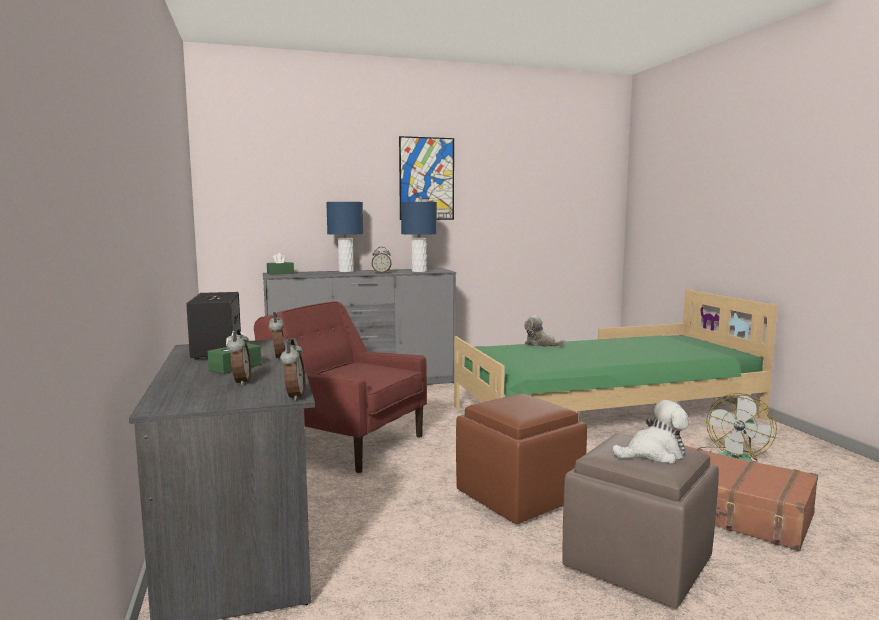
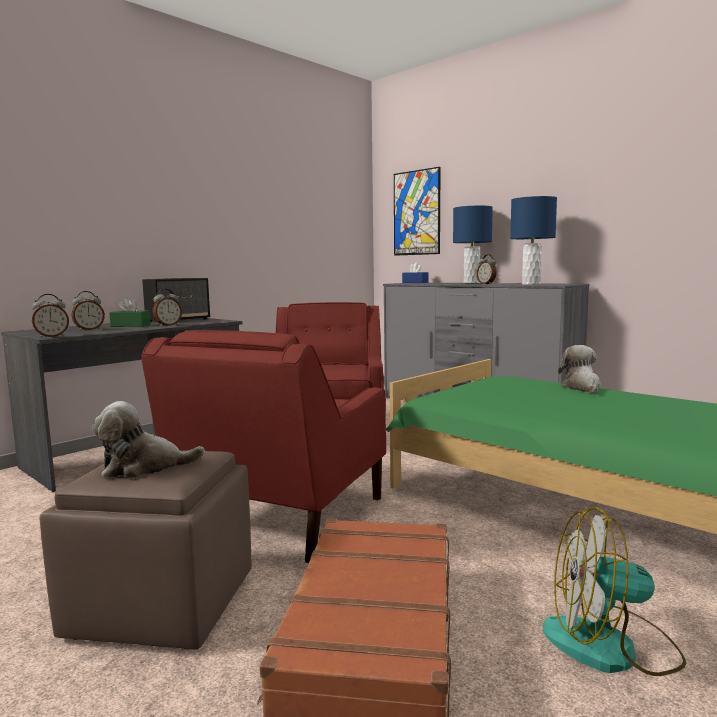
camera: 60 degrees right, 0 degrees up
green tissue box [267,253,294,275] -> blue tissue box [402,263,429,283]
picture [399,136,454,220] -> picture moved to [394,167,441,256]
brown ottoman [456,394,587,524] -> red armchair [142,330,386,564]
plush toy [612,400,689,464] -> plush toy turned 120 degrees clockwise [92,401,205,478]

